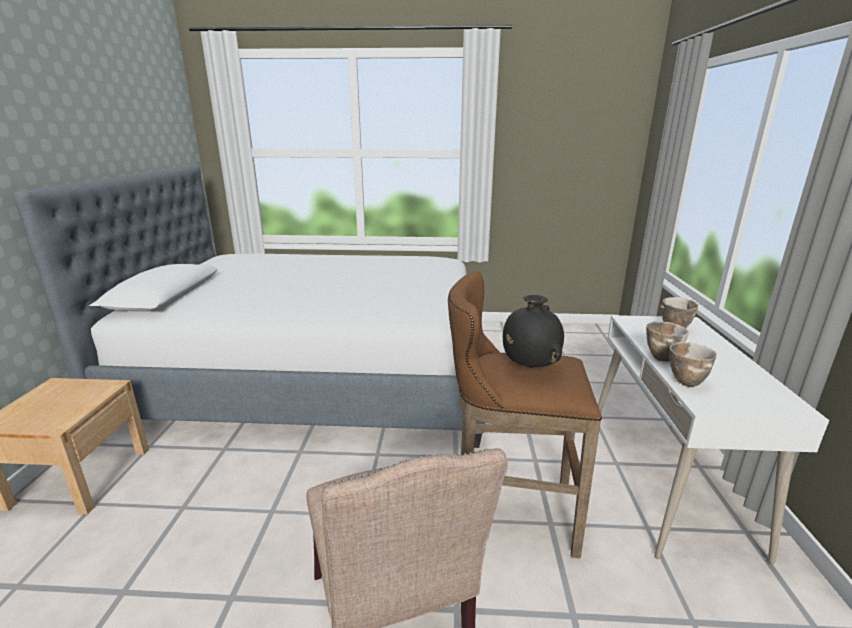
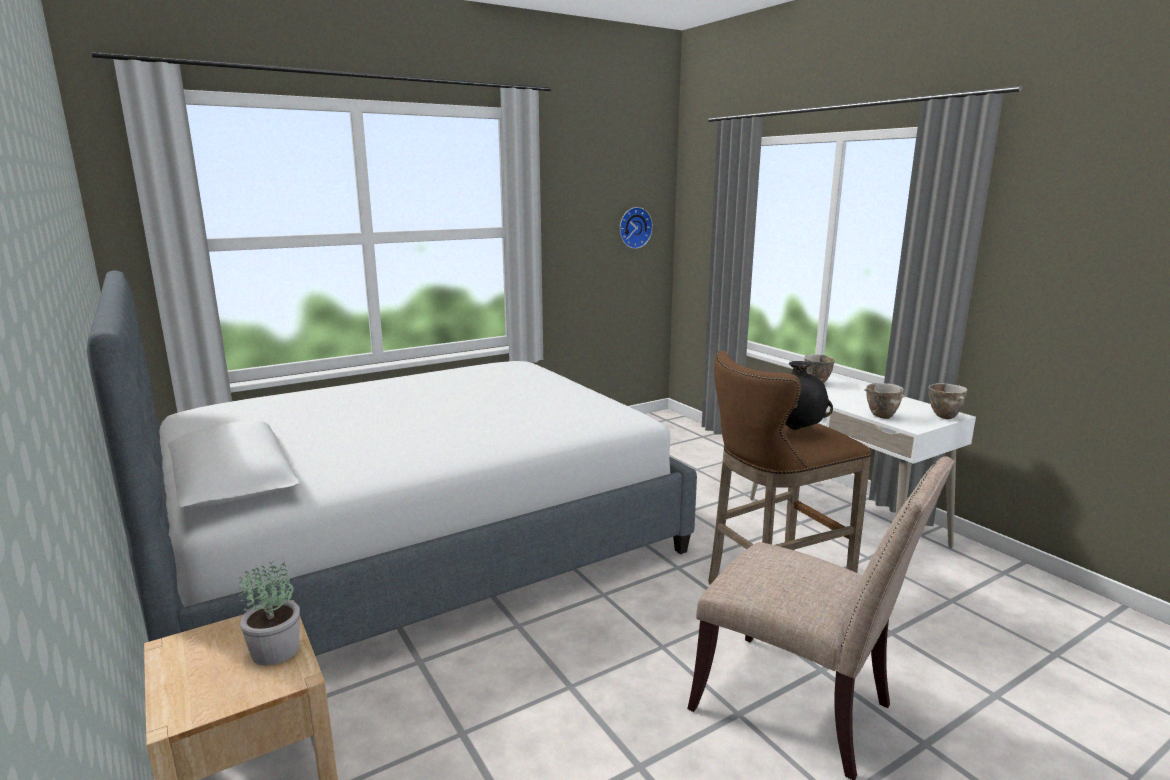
camera: 35 degrees left, 5 degrees down
bowl [646,322,689,361] -> bowl moved to [928,383,967,419]
none -> potted plant [239,560,300,666]
none -> wall clock [620,207,653,249]

